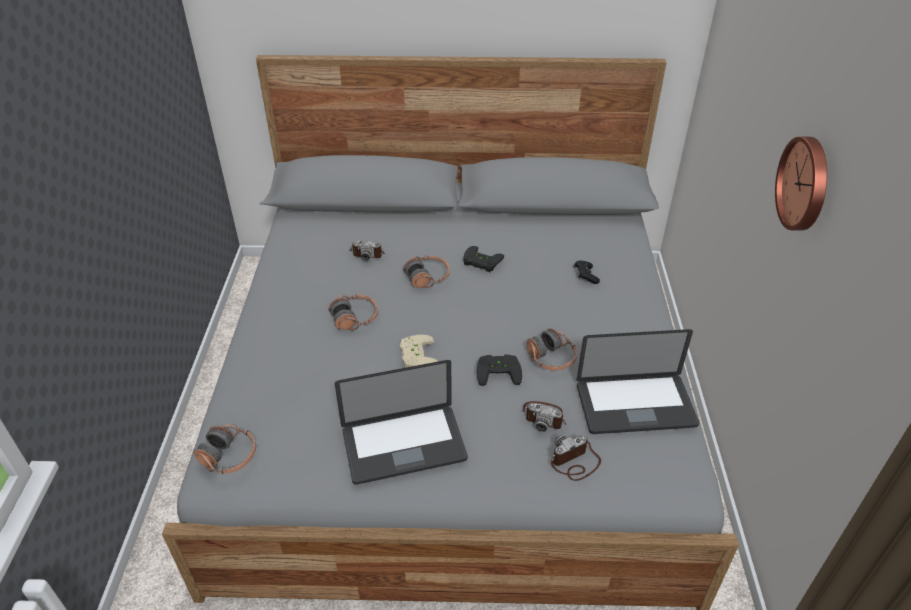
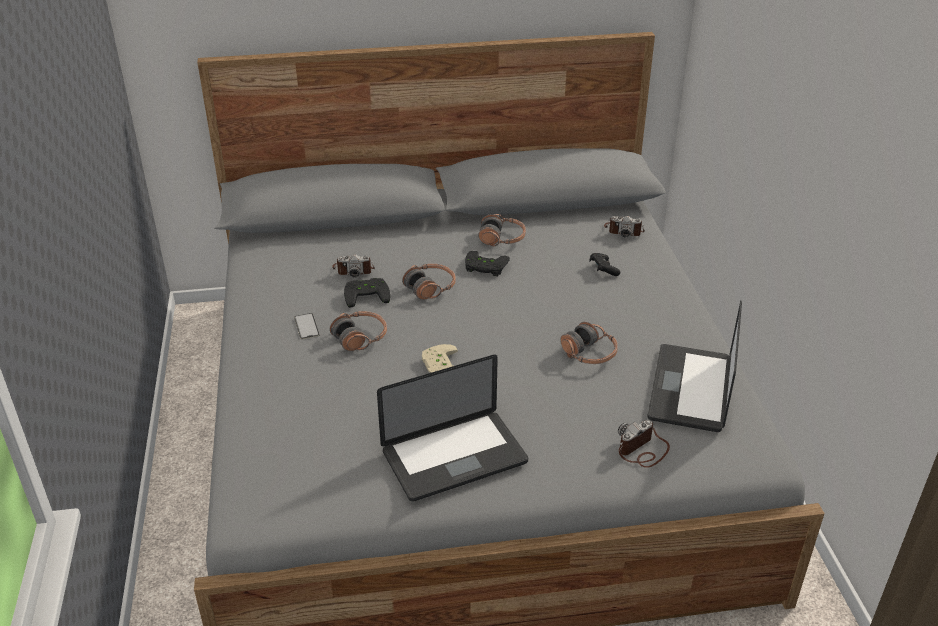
camera: 10 degrees left, 5 degrees down
headphones [194,424,256,474] -> headphones moved to [478,214,526,246]
black game controller [477,354,522,386] -> black game controller moved to [344,278,390,308]
camera [523,401,566,432] -> camera moved to [604,216,645,237]
laptop [577,329,699,434] -> laptop turned 120 degrees clockwise [648,300,742,432]
wall clock [775,137,827,230] -> none
none -> phone [294,313,320,339]

